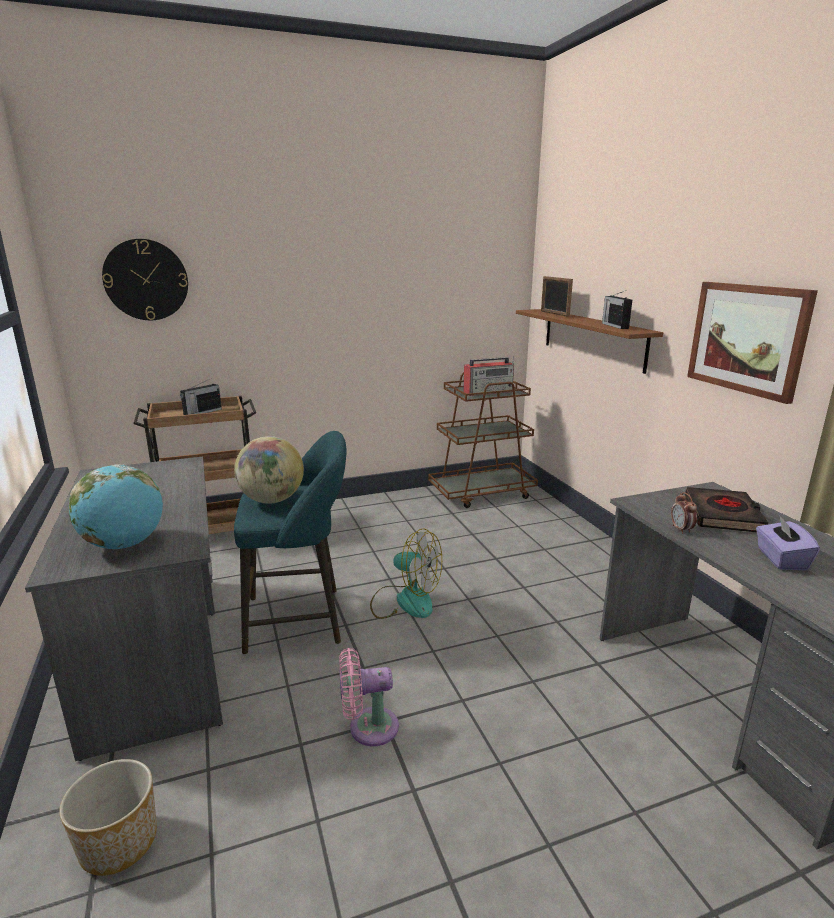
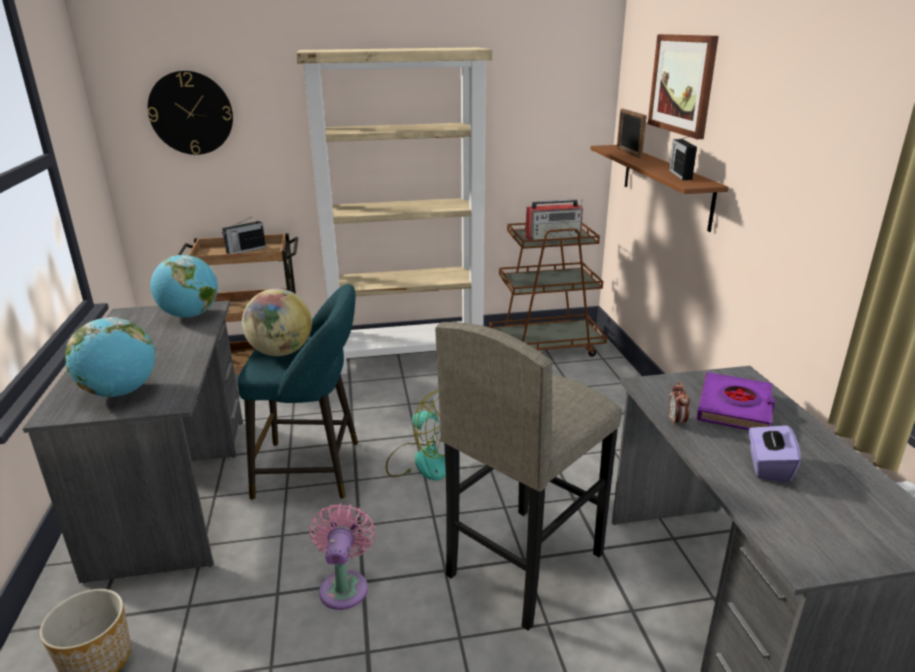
camera: 10 degrees right, 5 degrees up
pink fan [339,648,399,746] -> pink fan turned 90 degrees clockwise [309,503,375,610]
black book [685,487,768,532] -> purple book [696,372,775,430]
picture [687,282,818,404] -> picture moved to [648,34,719,139]
none -> globe [150,255,218,318]
none -> beige bookcase [296,47,493,374]
none -> grey stool [435,322,622,631]

